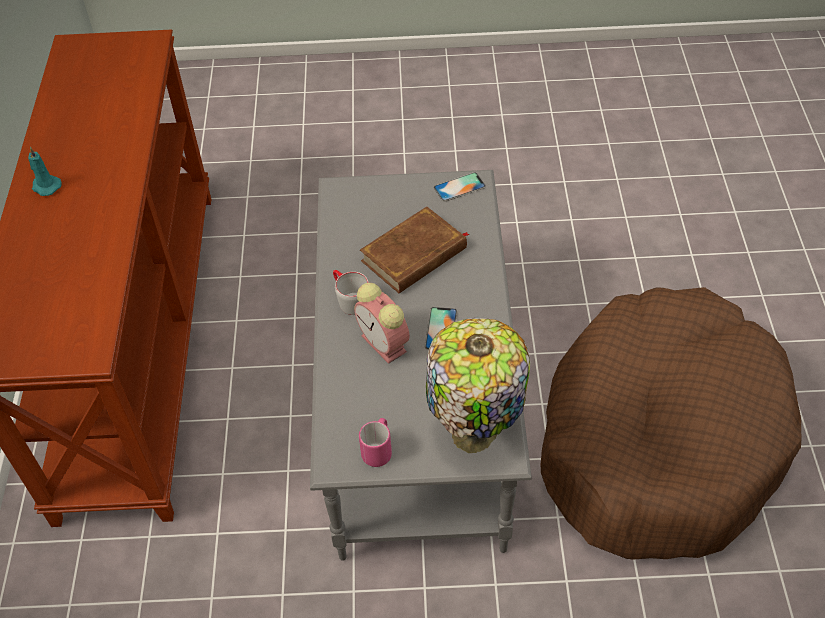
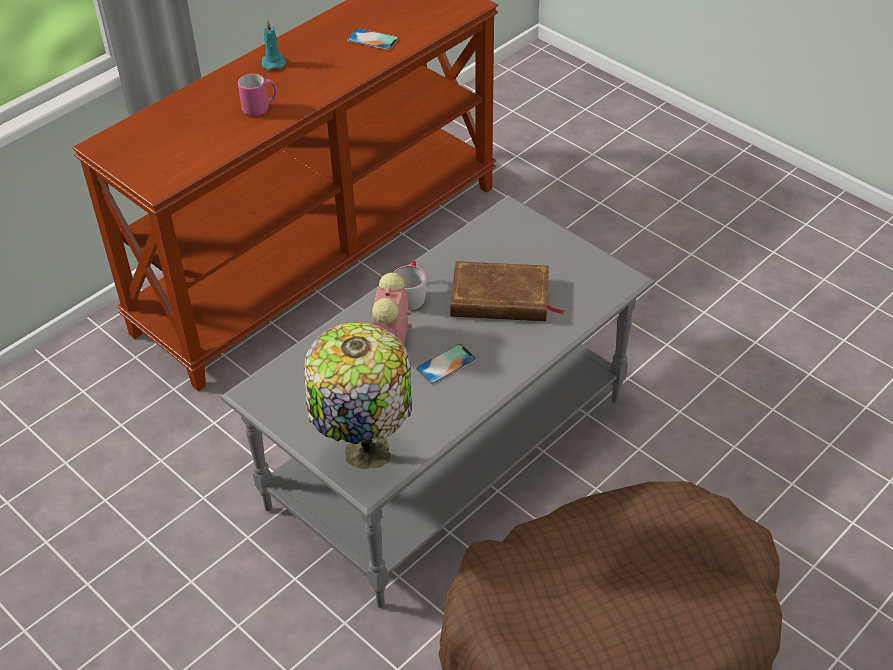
camera: 45 degrees right, 5 degrees down
pink mug [359,418,392,467] -> pink mug moved to [238,74,277,116]
phone [434,172,486,202] -> phone moved to [347,28,399,50]

